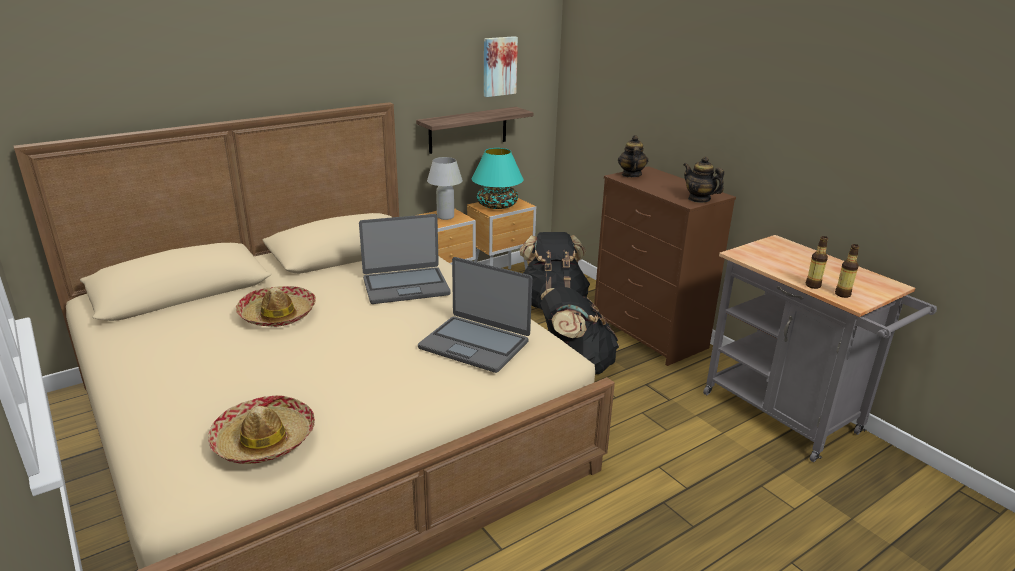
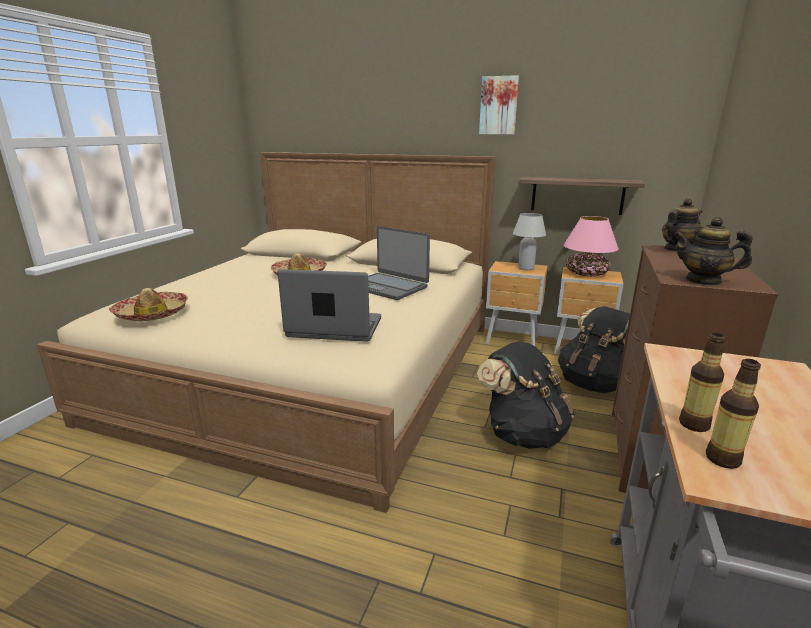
camera: 55 degrees right, 5 degrees down
laptop [418,257,532,373] -> laptop turned 105 degrees clockwise [278,269,381,342]
turquoise table lamp [472,148,524,209] -> pink table lamp [563,216,619,276]
picture [484,36,518,97] -> picture moved to [479,75,519,134]
teapot [683,156,724,203] -> teapot turned 75 degrees counterclockwise [674,217,753,286]

